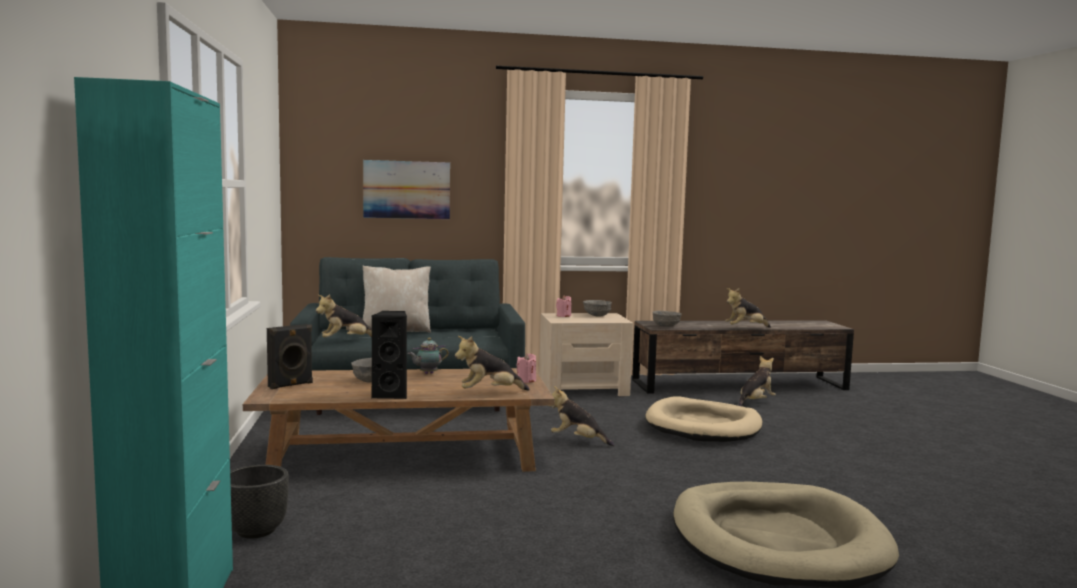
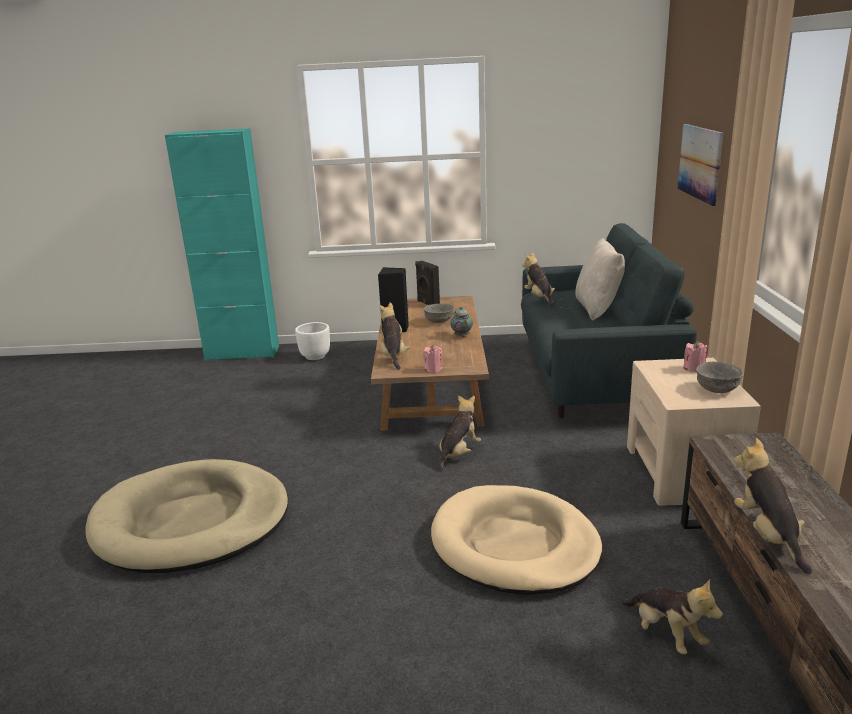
camera: 100 degrees right, 15 degrees up
black planter [230,465,289,539] -> white planter [295,322,330,360]
grey bowl [652,311,682,327] -> none

